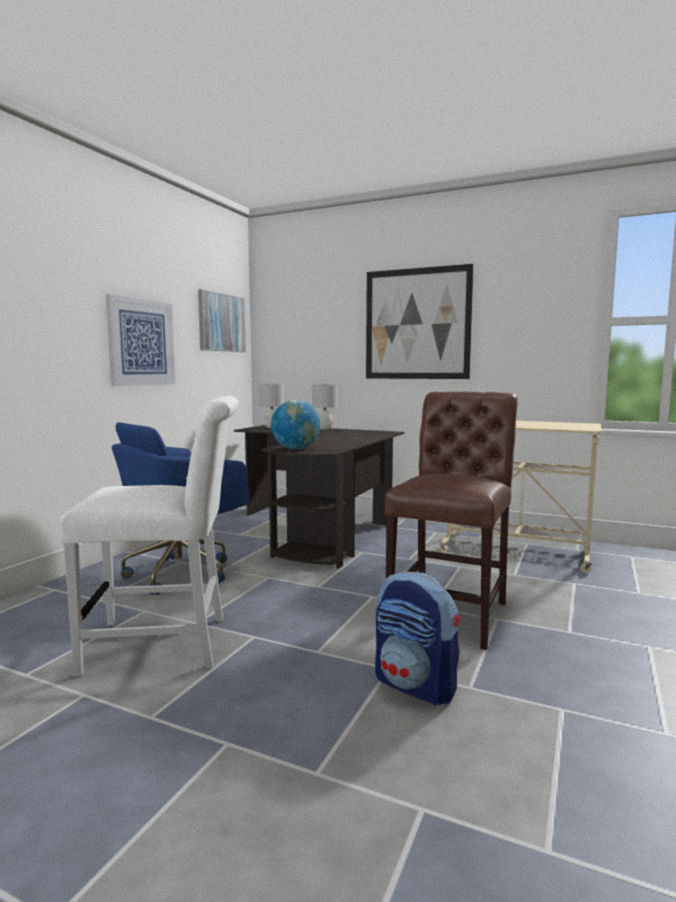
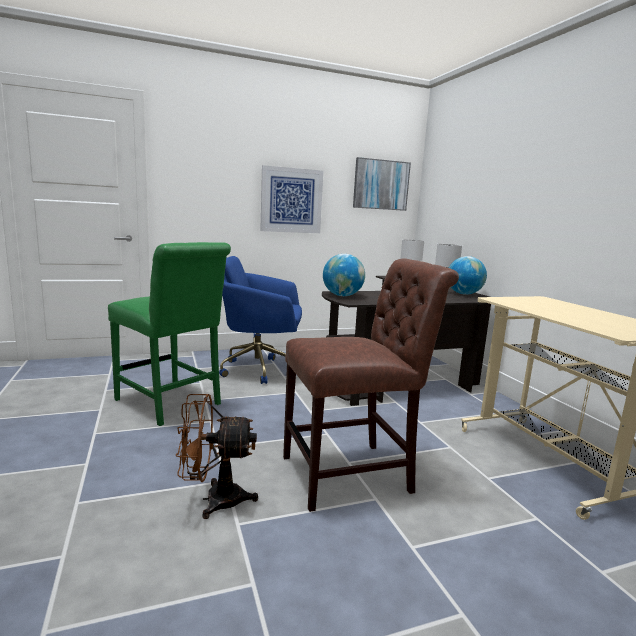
camera: 45 degrees right, 5 degrees up
white chair [60,396,239,677] -> green chair [108,242,231,426]
picture [366,264,474,379] -> none
backpack [375,572,460,705] -> brown fan [176,394,258,519]
none -> globe [449,256,487,295]

